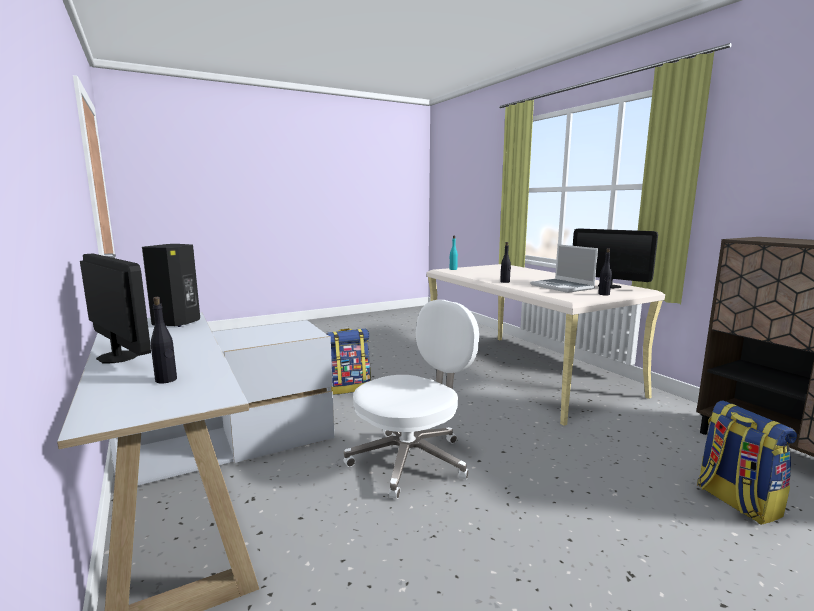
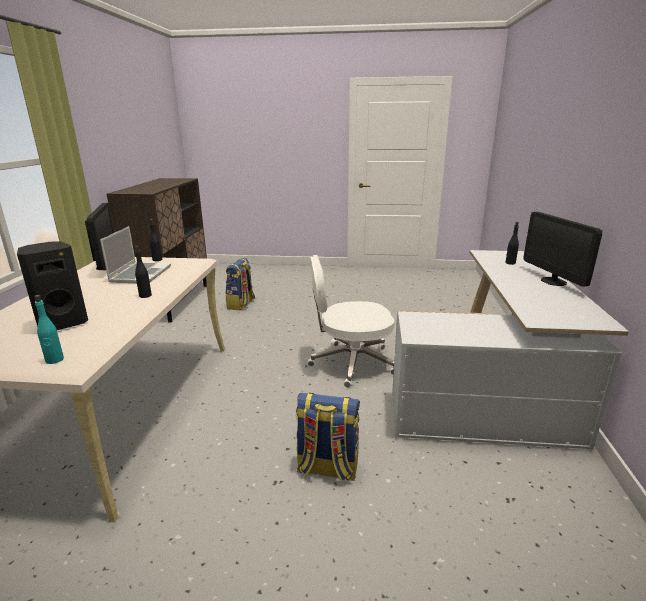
camera: 145 degrees left, 10 degrees up
black speaker [142,244,200,327] -> black speaker moved to [17,241,88,330]

